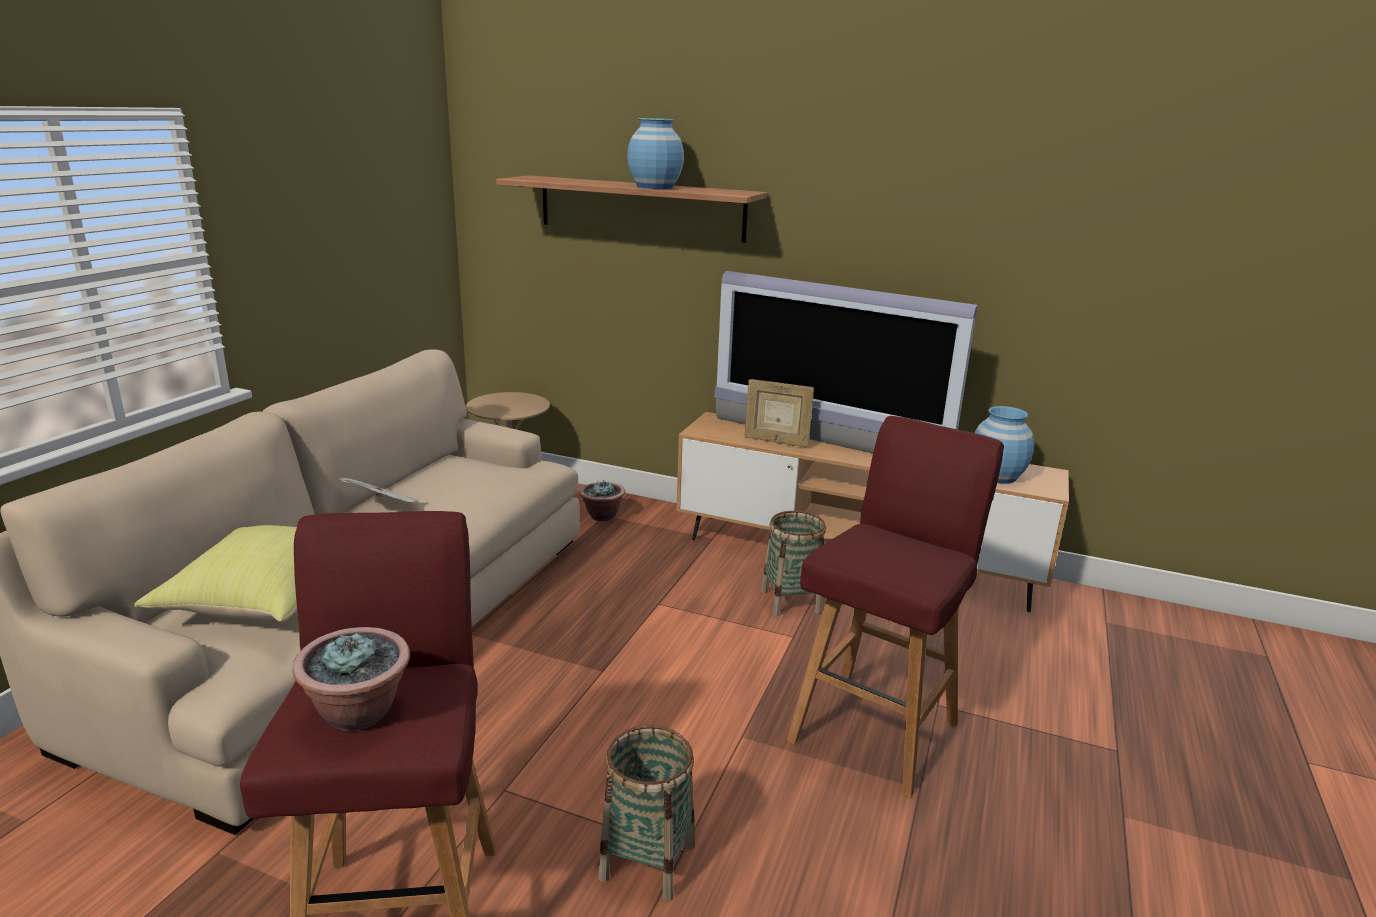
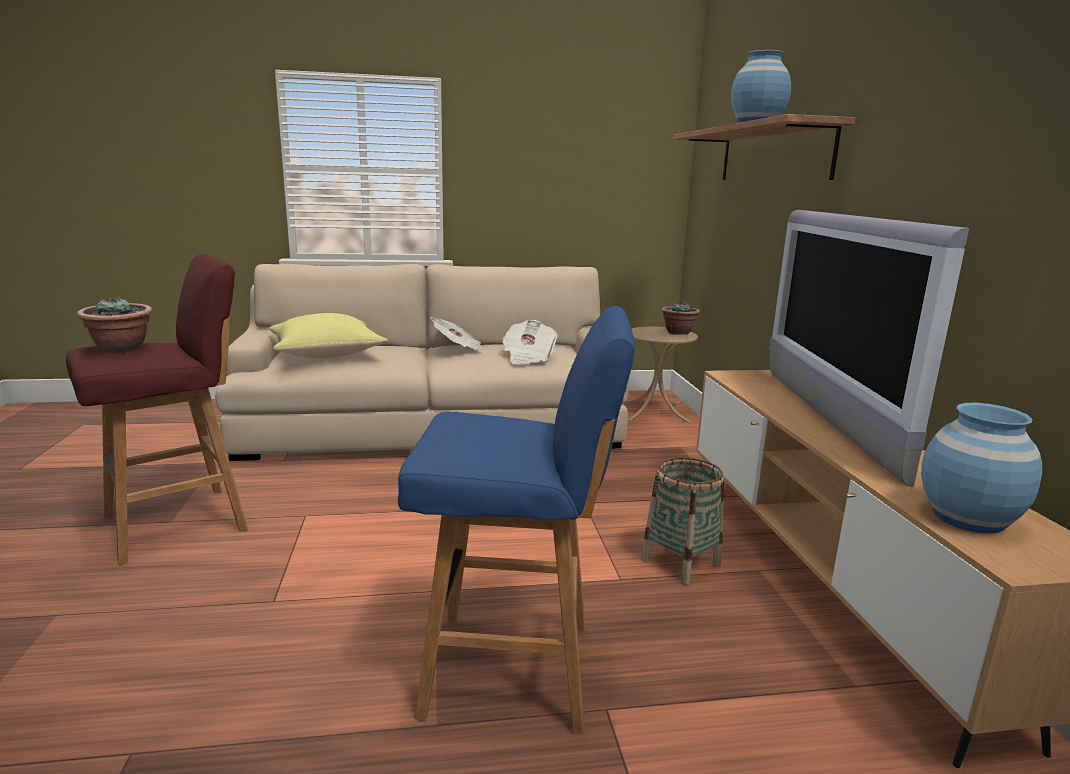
camera: 60 degrees right, 5 degrees down
potted plant [579,480,625,521] -> potted plant moved to [661,302,700,335]
basket [598,725,695,902] -> none
picture frame [744,379,814,447] -> none
red stool [787,416,1004,798] -> blue stool [398,306,635,734]
none -> newspaper [502,320,558,365]

